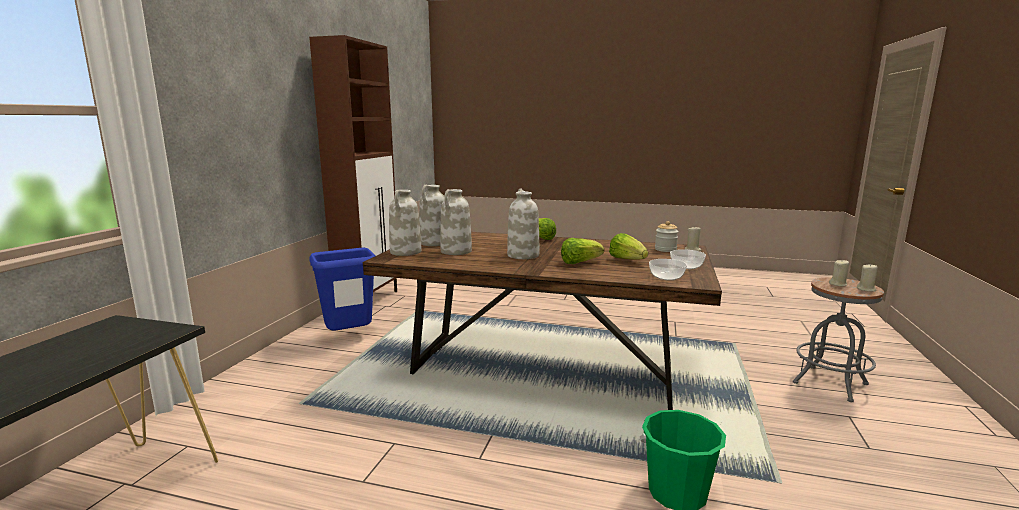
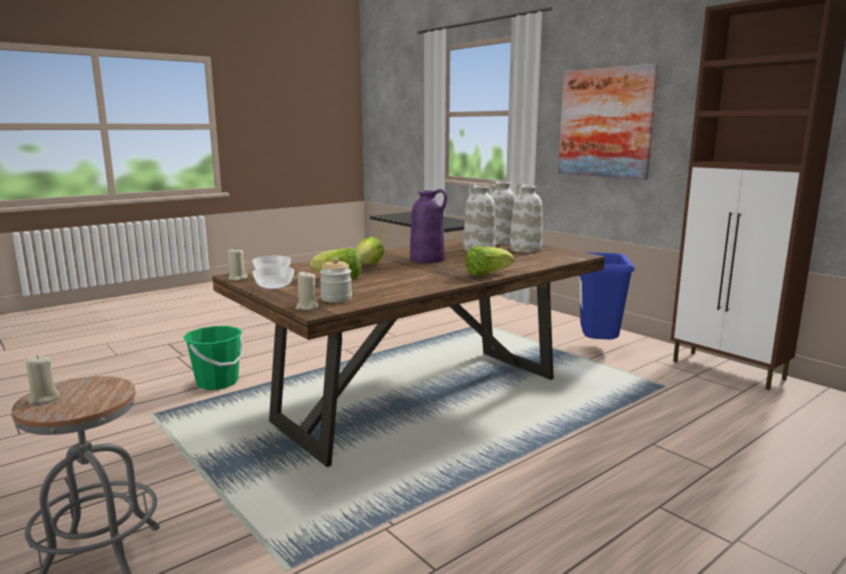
camera: 125 degrees right, 0 degrees up
white vase [507,188,539,259] -> purple vase [410,189,447,263]
beige candle [829,259,849,286] -> beige candle moved to [228,247,248,281]
none -> picture [558,64,658,180]

